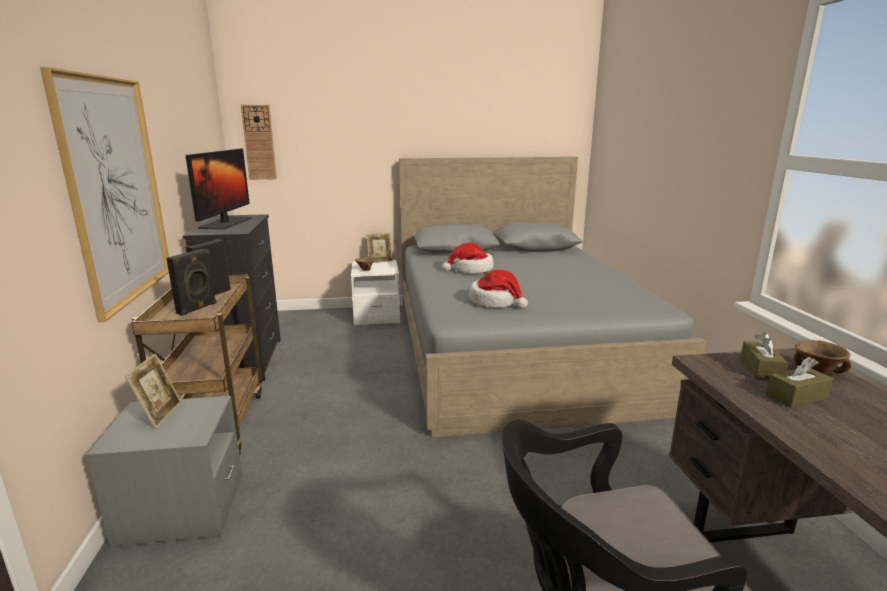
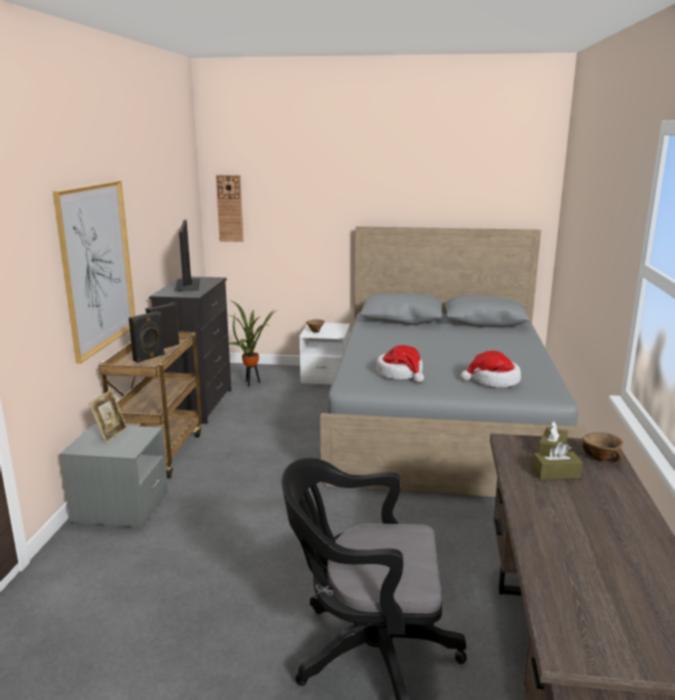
camera: 15 degrees right, 0 degrees up
monitor [185,149,252,229] -> monitor turned 150 degrees clockwise [175,220,200,292]
picture frame [366,233,393,263] -> none
hat [442,243,494,273] -> hat moved to [460,351,521,387]
none -> potted plant [229,300,277,387]

